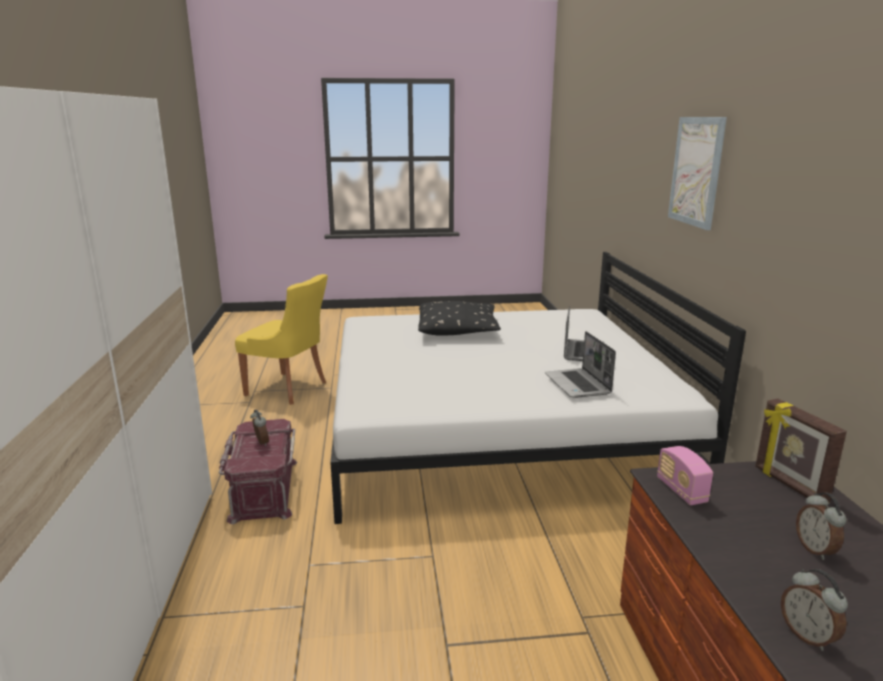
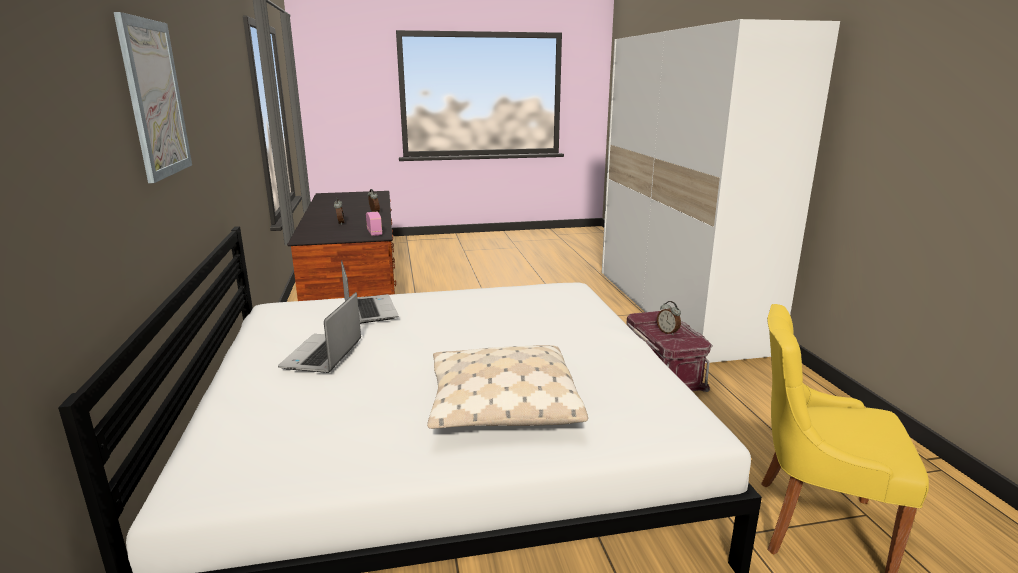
camera: 175 degrees right, 0 degrees up
black pillow [418,301,501,336] -> beige pillow [427,345,588,429]
picture frame [755,399,847,503] -> none

